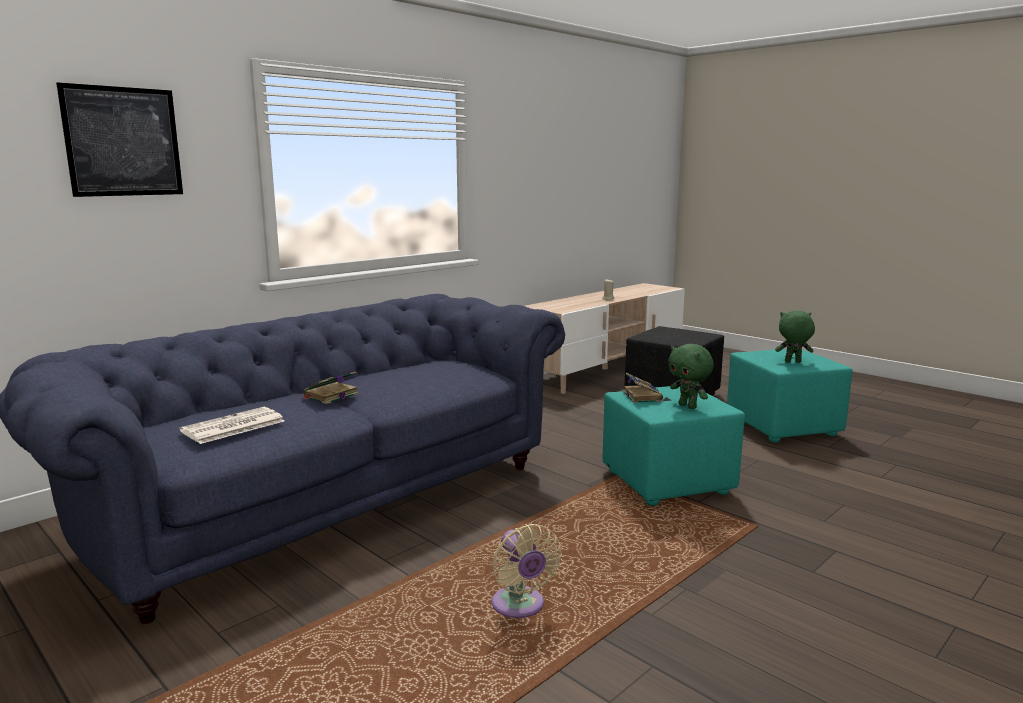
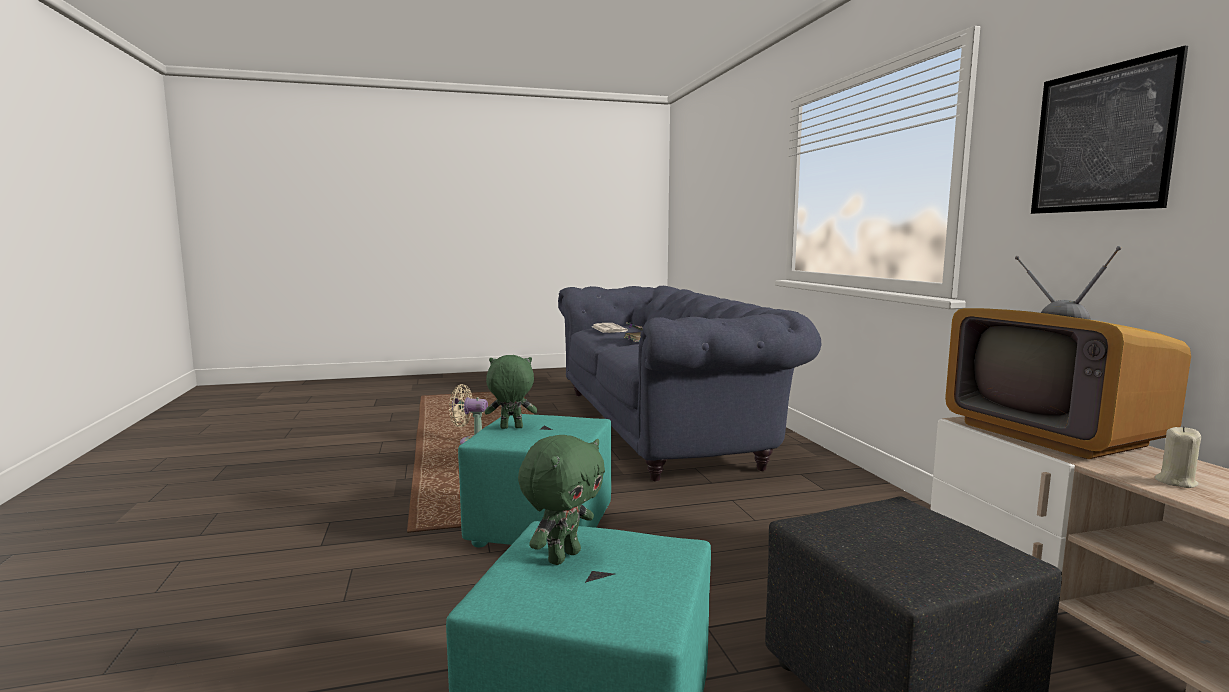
camera: 120 degrees right, 5 degrees down
picture [56,82,183,197] -> picture moved to [1031,45,1188,214]
book [623,373,663,403] -> none
none -> television [945,246,1191,459]

